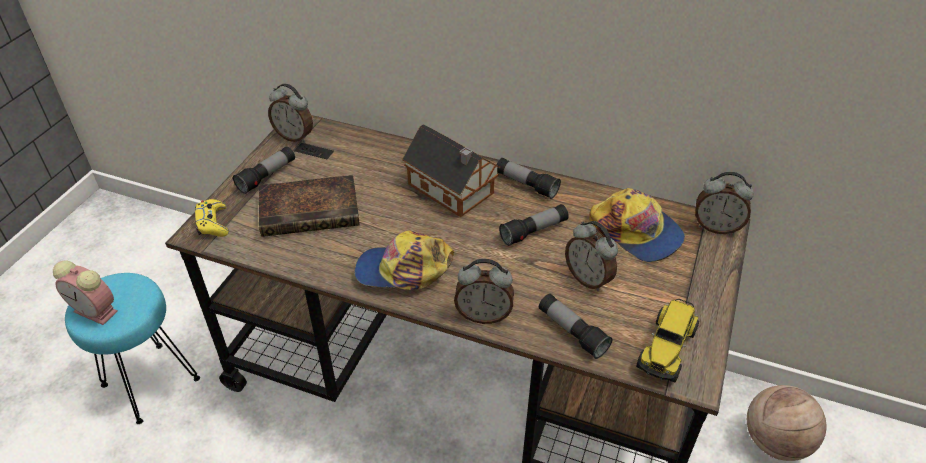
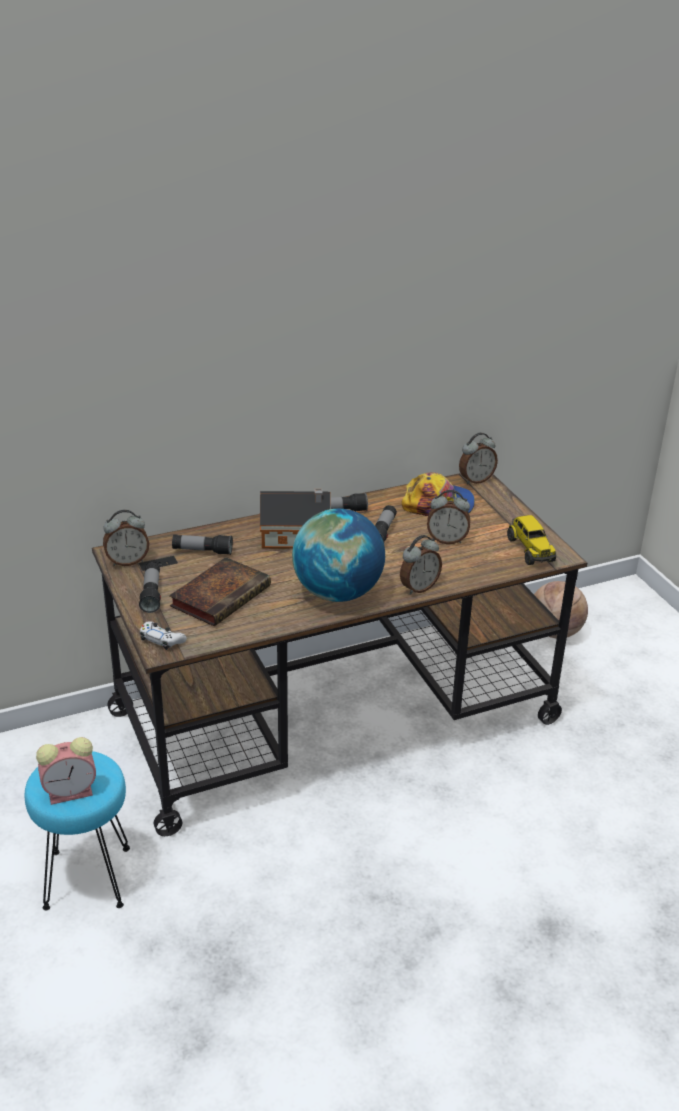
camera: 45 degrees left, 10 degrees down
yellow game controller [195,199,229,237] -> white game controller [140,622,187,650]
cap [355,230,454,290] -> globe [292,509,385,602]
flashlight [539,294,613,359] -> flashlight moved to [172,534,233,555]

